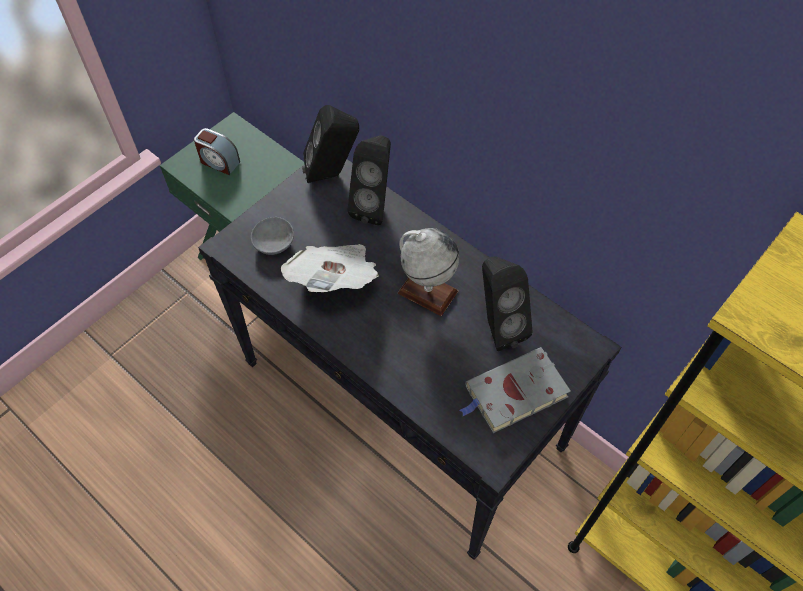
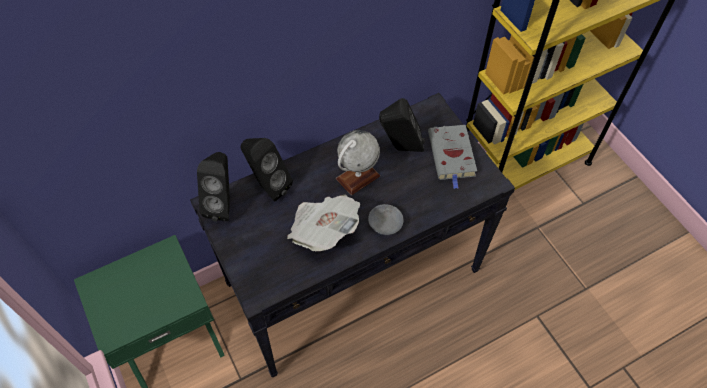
camera: 70 degrees left, 0 degrees up
alarm clock [194,128,240,175] -> none
grey bowl [251,217,294,255] -> grey bowl moved to [368,204,404,235]

